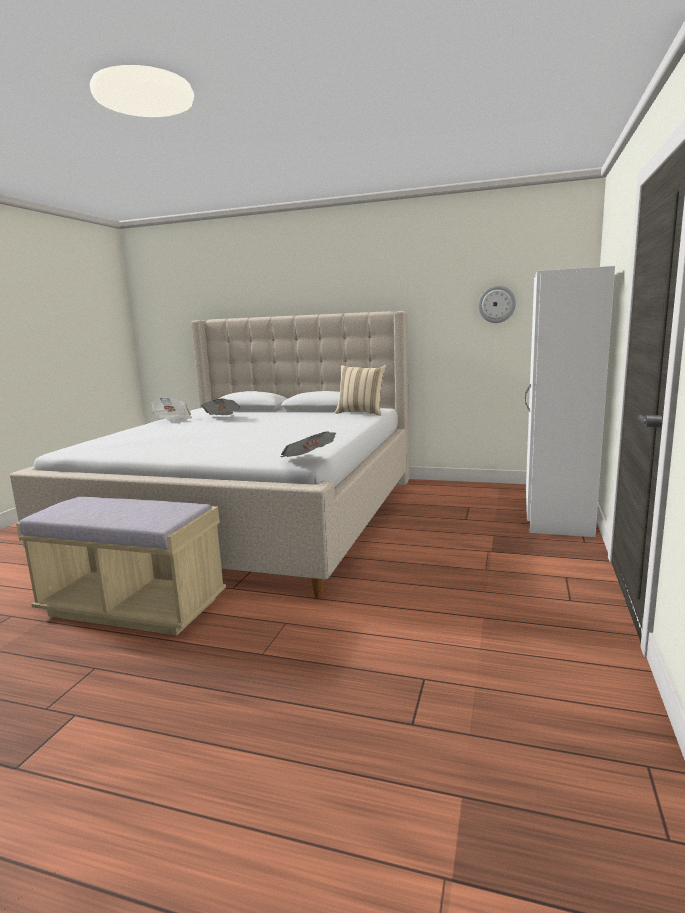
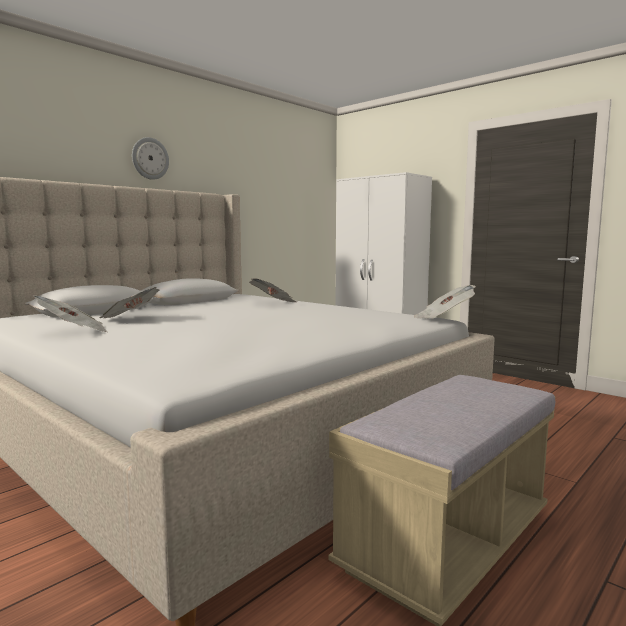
camera: 65 degrees left, 5 degrees down
beige pillow [335,365,386,416] -> none
wall clock [478,285,516,323] -> wall clock moved to [132,137,169,180]
none -> newspaper [249,279,297,302]

